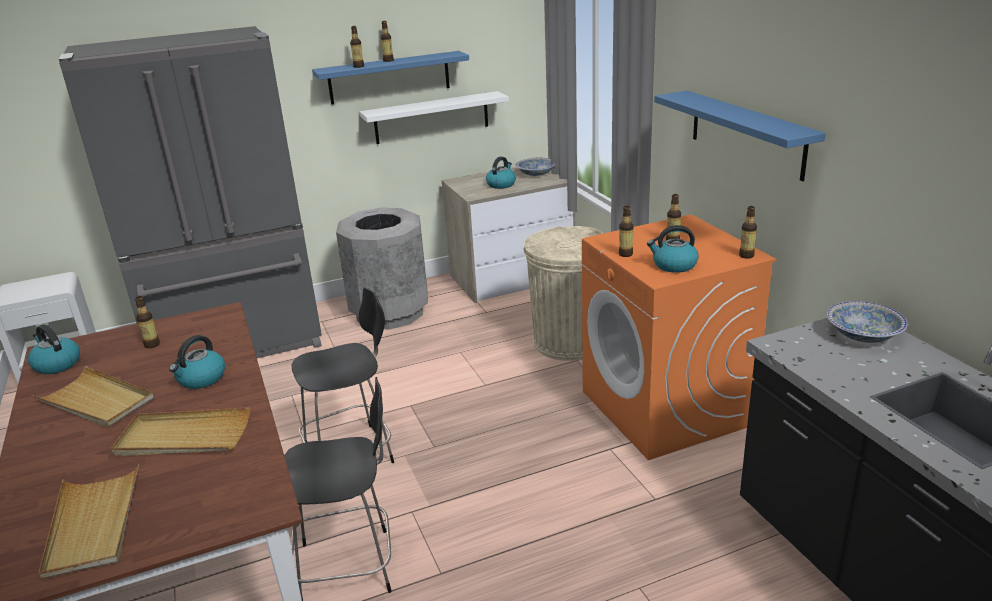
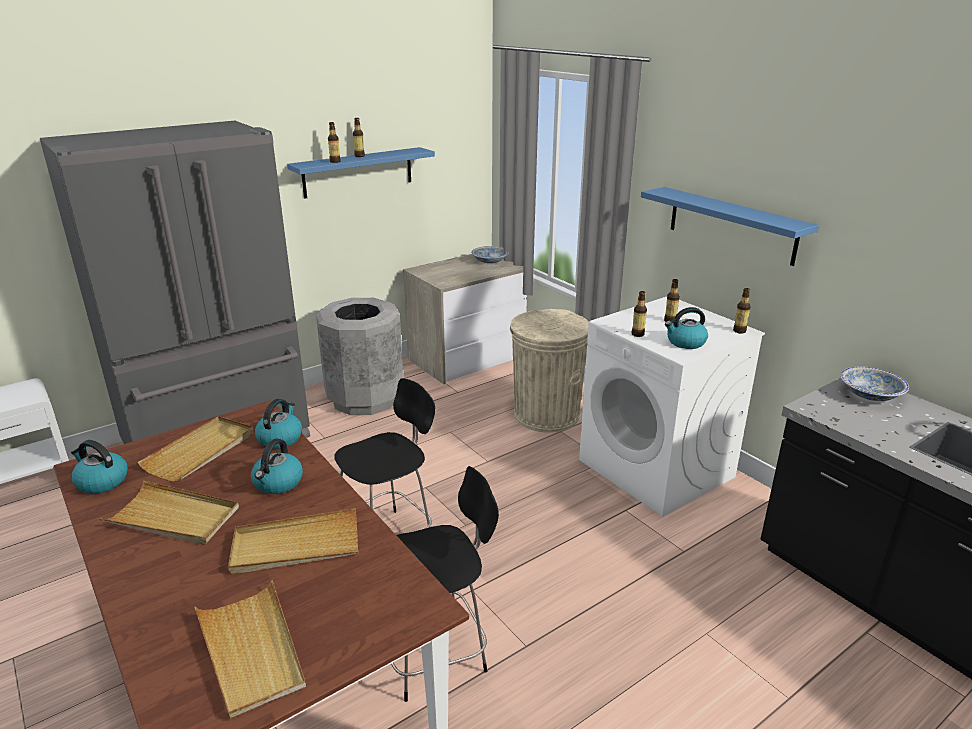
camera: 15 degrees left, 0 degrees up
bottle [135,296,160,348] -> beige tray [137,416,254,482]
white shelf [359,91,509,144] -> none
kettle [486,157,516,189] -> kettle moved to [255,399,302,449]
orange washing machine [582,214,777,460] -> white washing machine [579,297,765,517]

